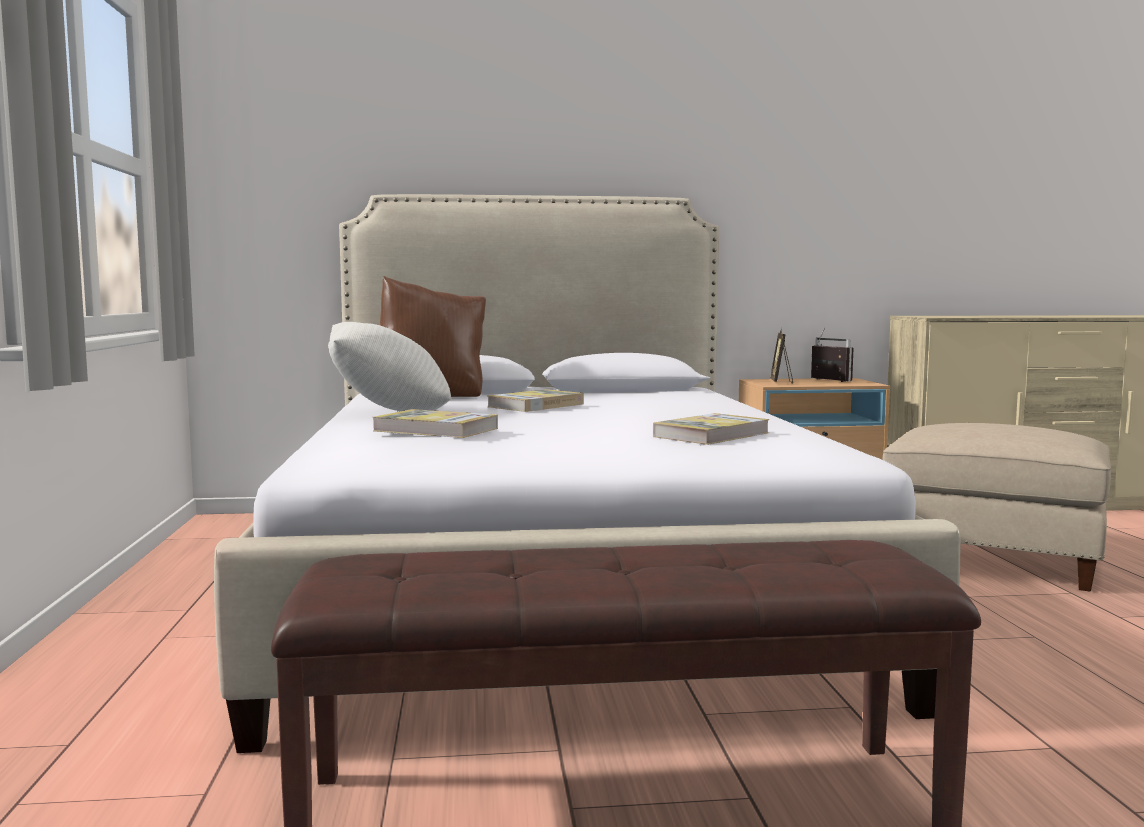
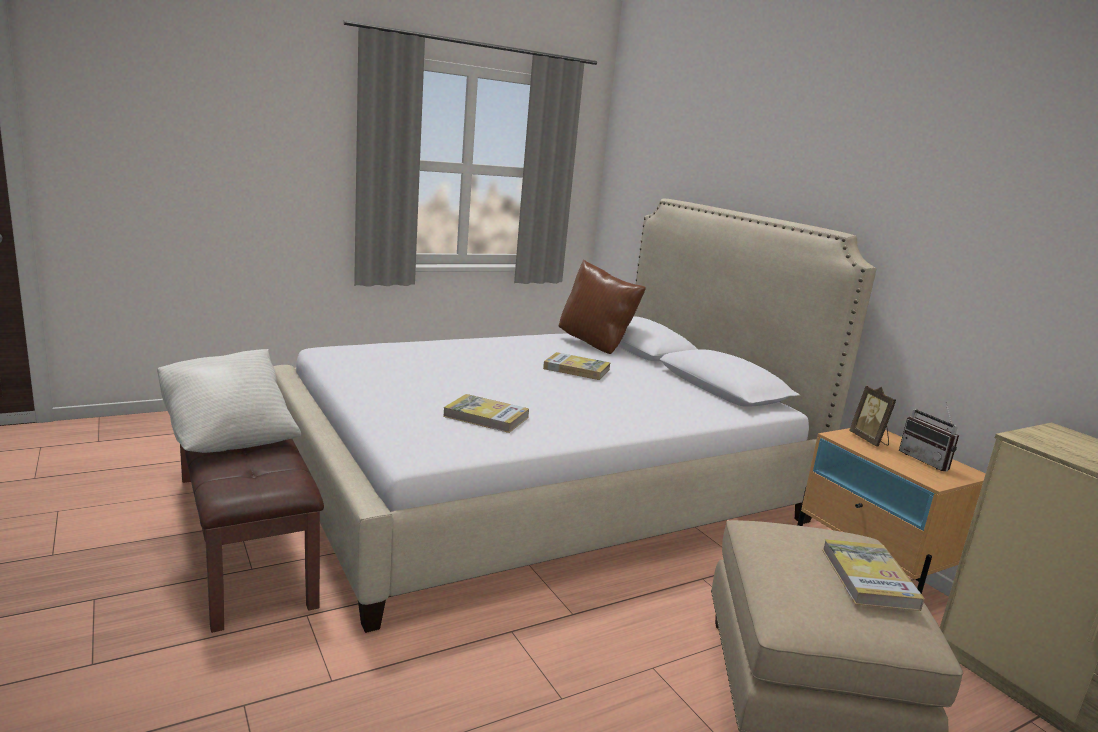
camera: 65 degrees right, 10 degrees up
white pillow [328,322,451,411] -> white pillow moved to [157,349,301,453]
book [373,409,498,438] -> book moved to [822,539,925,611]
picture frame [770,328,793,384] -> picture frame turned 90 degrees counterclockwise [849,386,896,447]
radio [811,328,853,382] -> radio turned 120 degrees clockwise [899,402,959,472]

